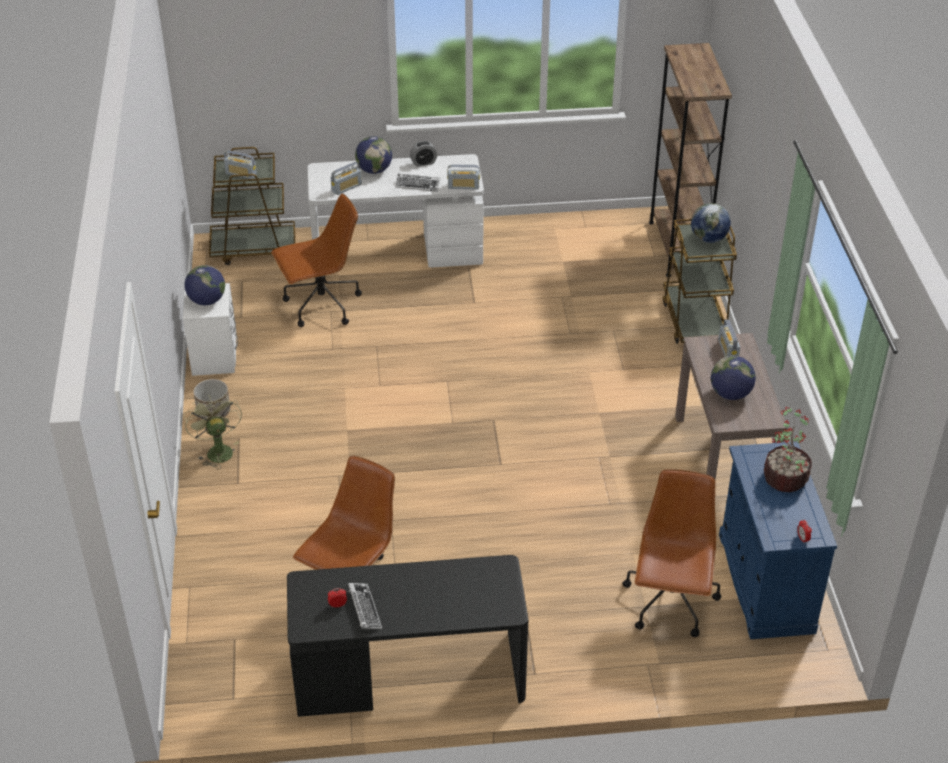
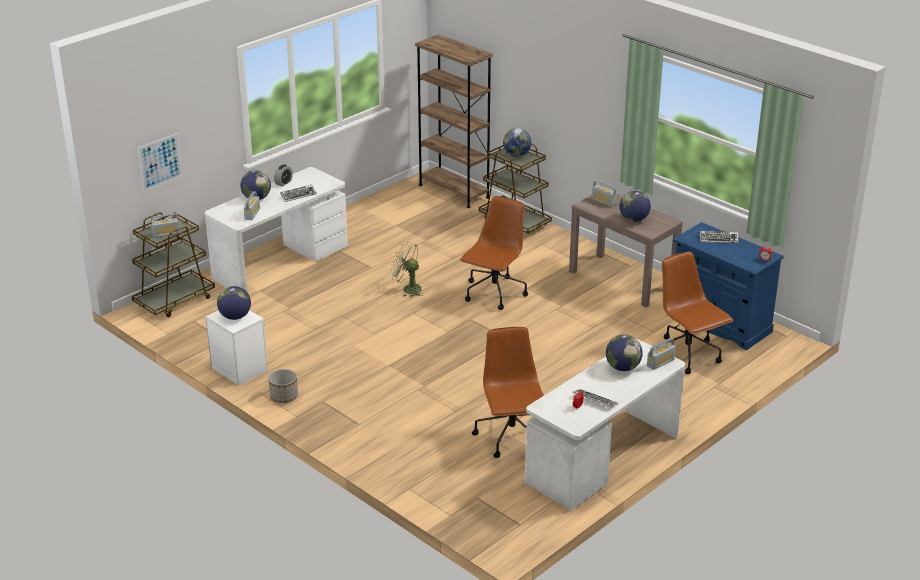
camera: 40 degrees left, 10 degrees down
green fan [184,394,242,469] -> green fan moved to [390,242,423,298]
brown office chair [271,193,362,327] -> brown office chair moved to [460,196,528,310]
black desk [287,555,528,717] -> white desk [525,339,685,510]
radio [447,165,480,189] -> radio moved to [647,338,676,370]
potted plant [764,407,812,492] -> keyboard [700,231,738,243]
none -> picture [138,133,183,192]
none -> globe [606,334,643,371]

